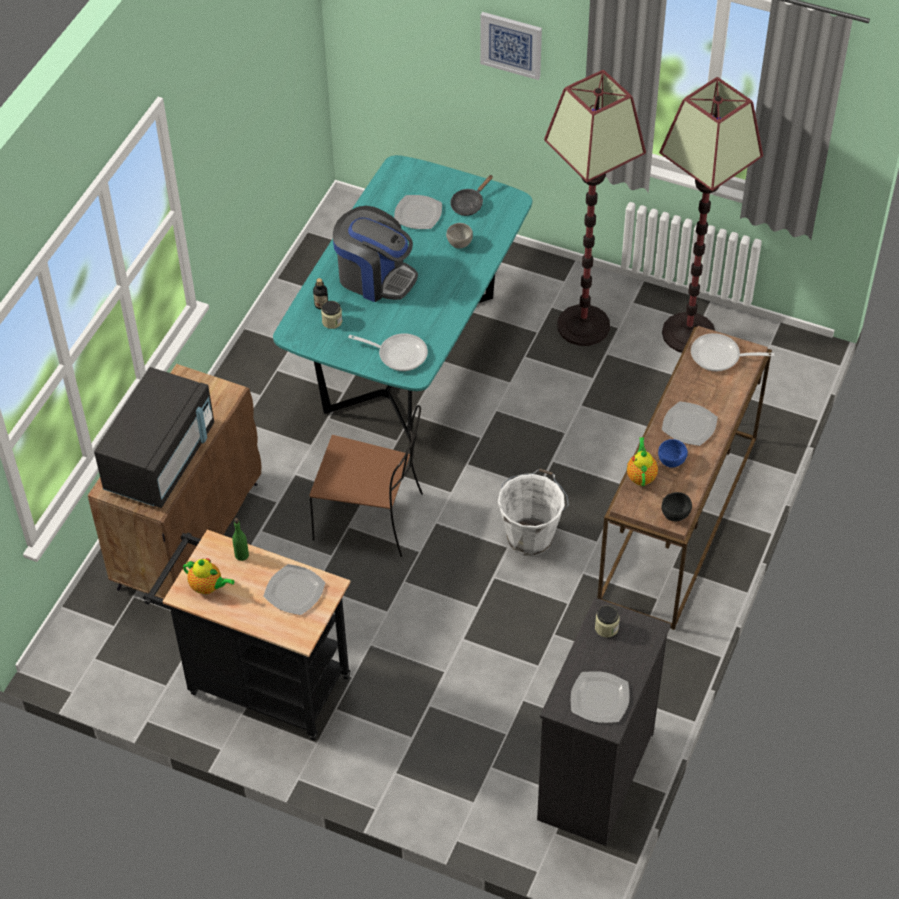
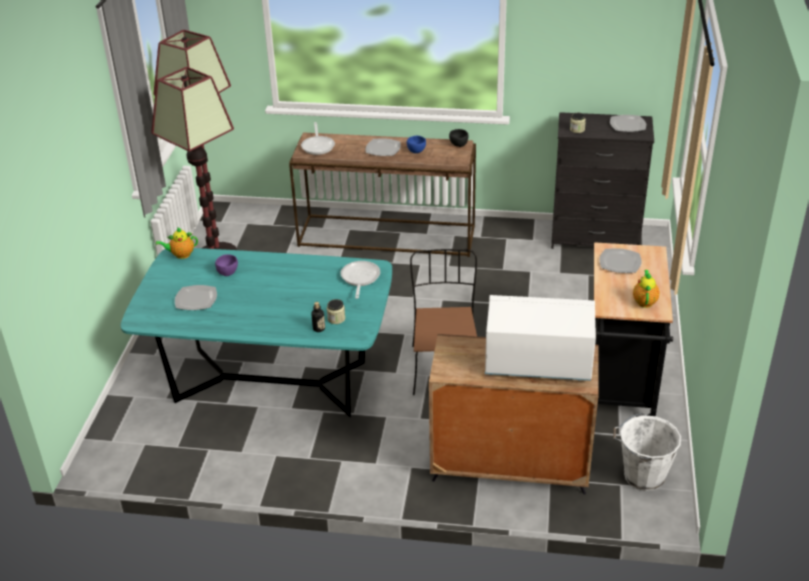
camera: 105 degrees left, 15 degrees down
black microwave [94,367,214,508] -> white microwave [485,295,596,381]
green bottle [232,518,249,561] -> none
coffee machine [333,206,418,302] -> none
grey bowl [446,223,473,249] -> purple bowl [215,254,238,276]
black frying pan [450,175,493,216] -> none
picture [480,12,542,80] -> none
white bucket [498,469,569,556] -> white bucket moved to [613,413,681,491]
teapot [627,437,658,487] -> teapot moved to [156,227,198,259]

